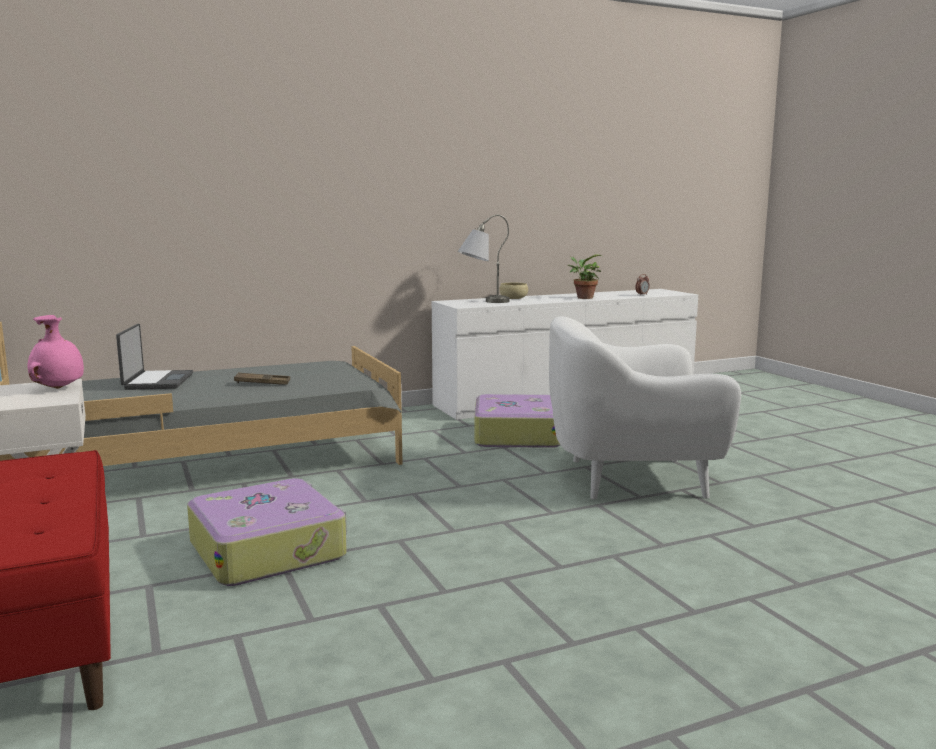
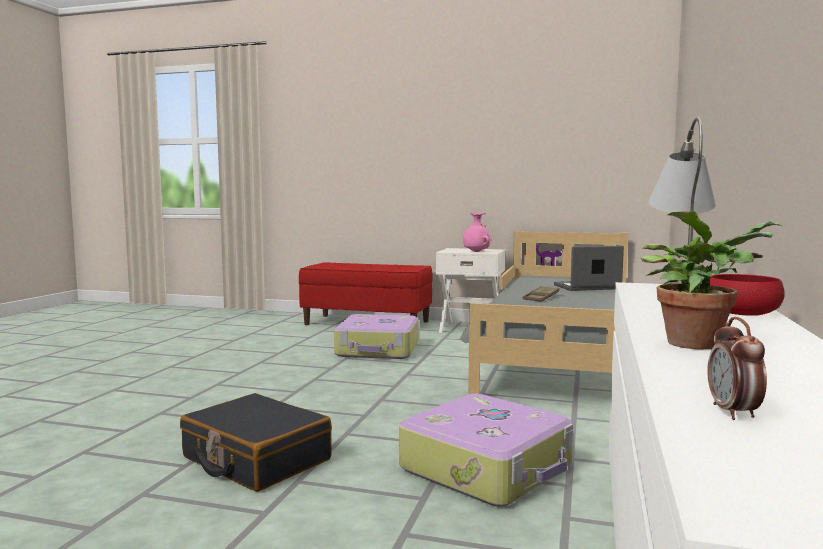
camera: 130 degrees right, 5 degrees down
laptop [116,324,193,390] -> laptop turned 135 degrees clockwise [554,246,624,291]
beige bowl [499,283,528,299] -> red bowl [708,274,785,316]
white armchair [549,316,741,500] -> black suitcase [180,393,332,492]

